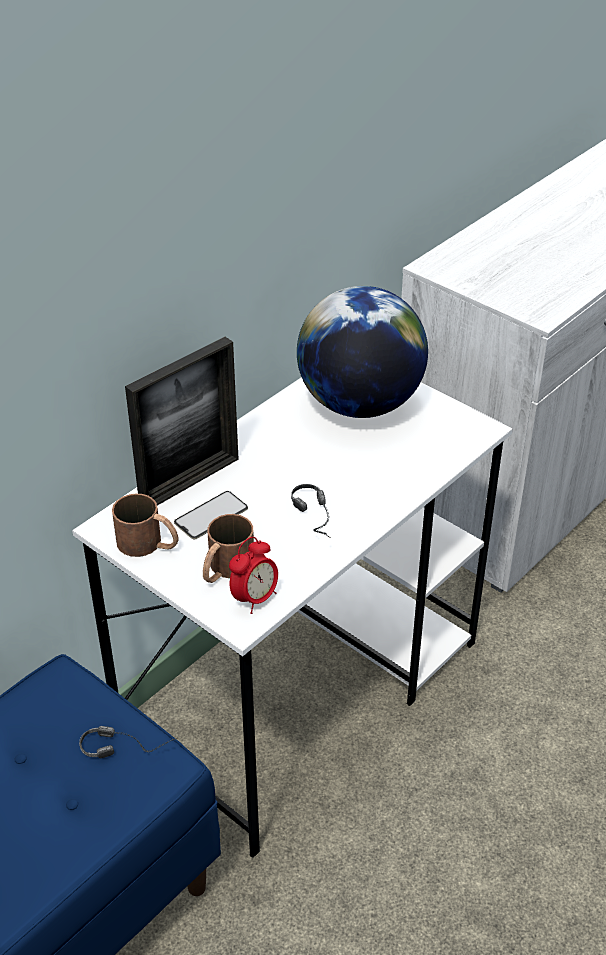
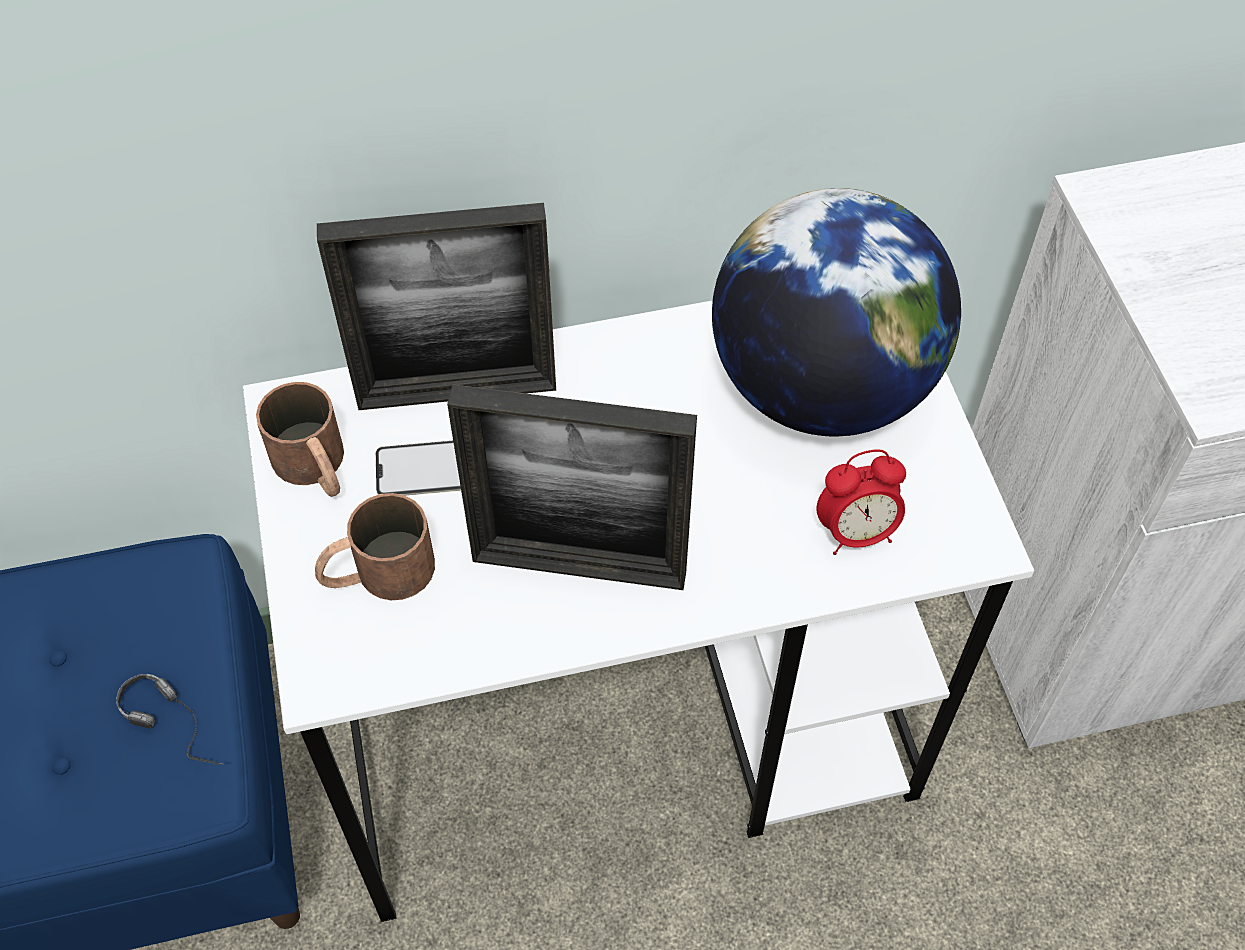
camera: 35 degrees right, 15 degrees up
alarm clock [229,537,278,614] -> alarm clock moved to [816,449,906,555]
headphones [291,484,330,538] -> picture frame [447,384,697,590]

